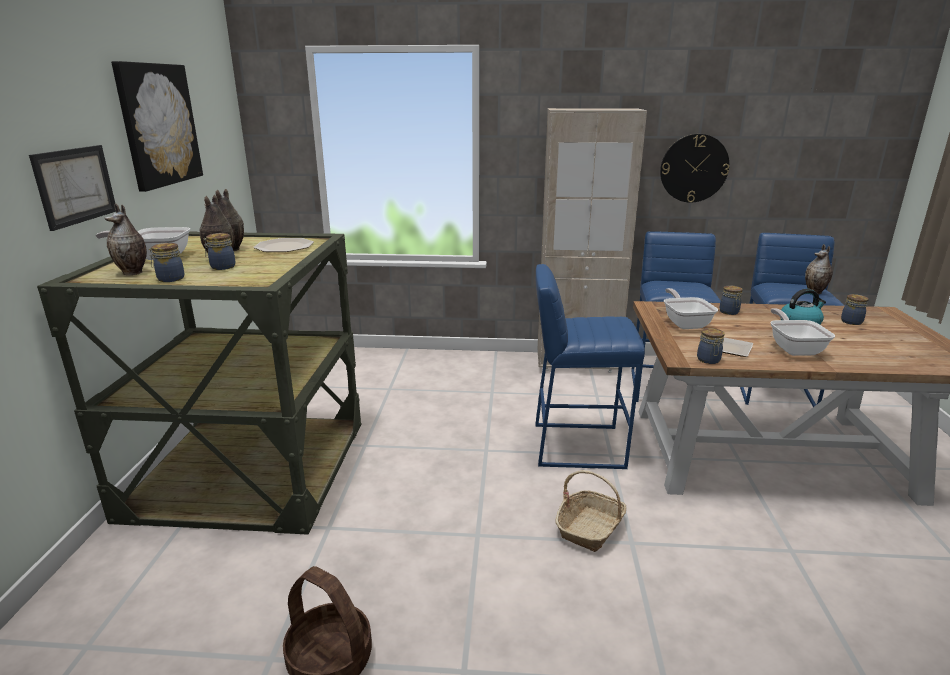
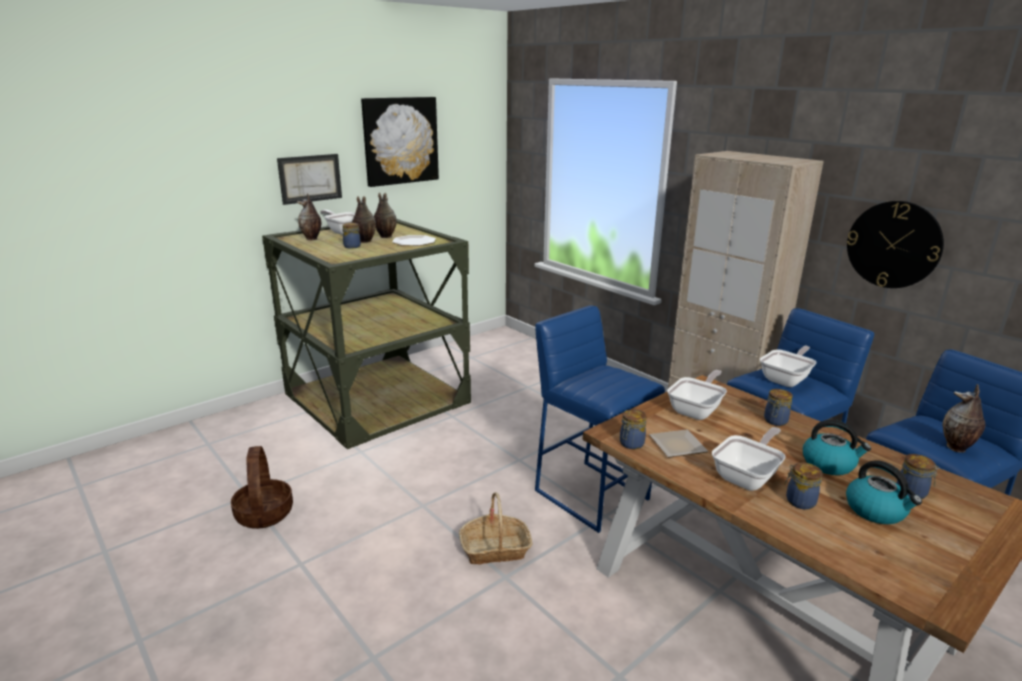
camera: 45 degrees right, 0 degrees up
jar [149,243,185,282] -> jar moved to [785,462,823,509]
none -> frying pan [760,346,817,387]
none -> kettle [846,460,922,524]

